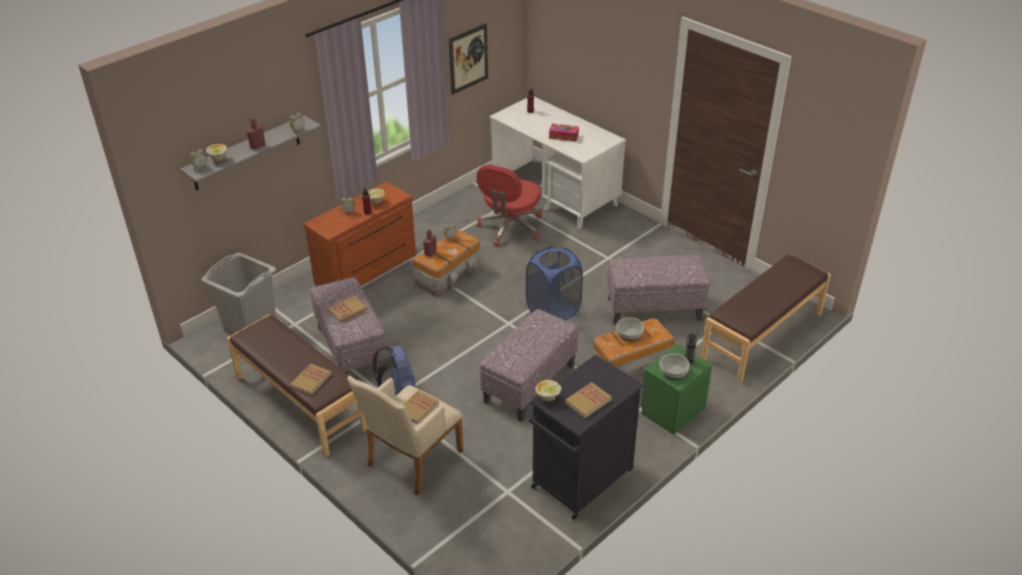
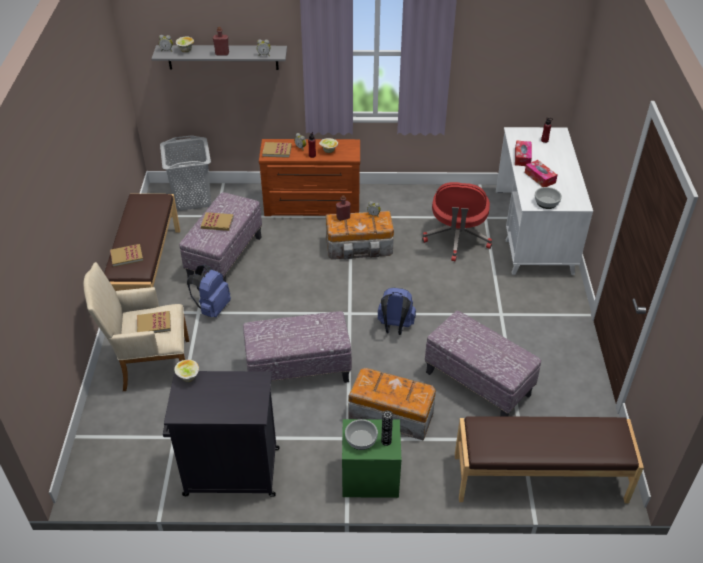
camera: 45 degrees right, 5 degrees up
picture [449,23,488,95] -> none
red office chair [477,164,542,246] -> red office chair turned 60 degrees counterclockwise [422,182,492,261]
blue laundry basket [526,247,583,321] -> blue backpack [378,288,416,335]
book [565,382,612,418] -> book moved to [262,142,292,158]
bowl [616,317,644,341] -> bowl moved to [535,187,562,209]
none -> tissue box [515,140,532,166]

